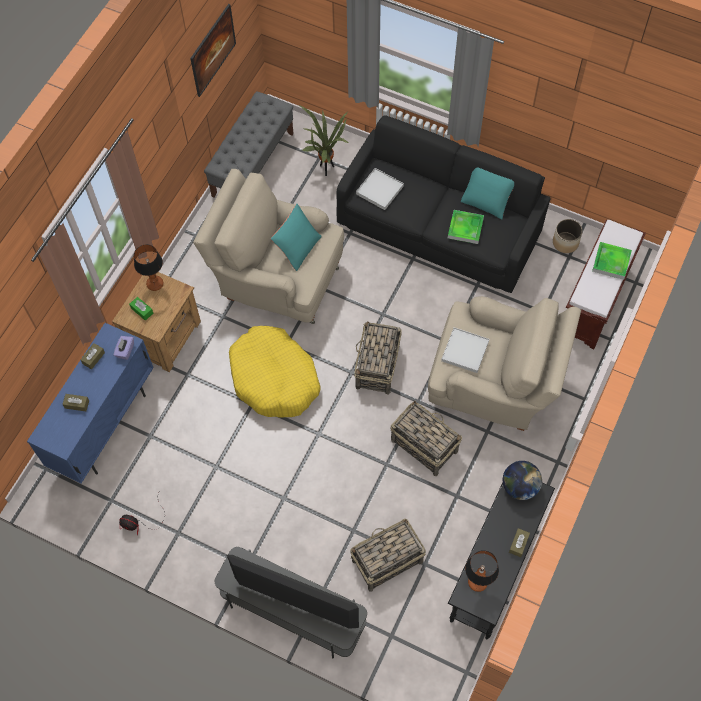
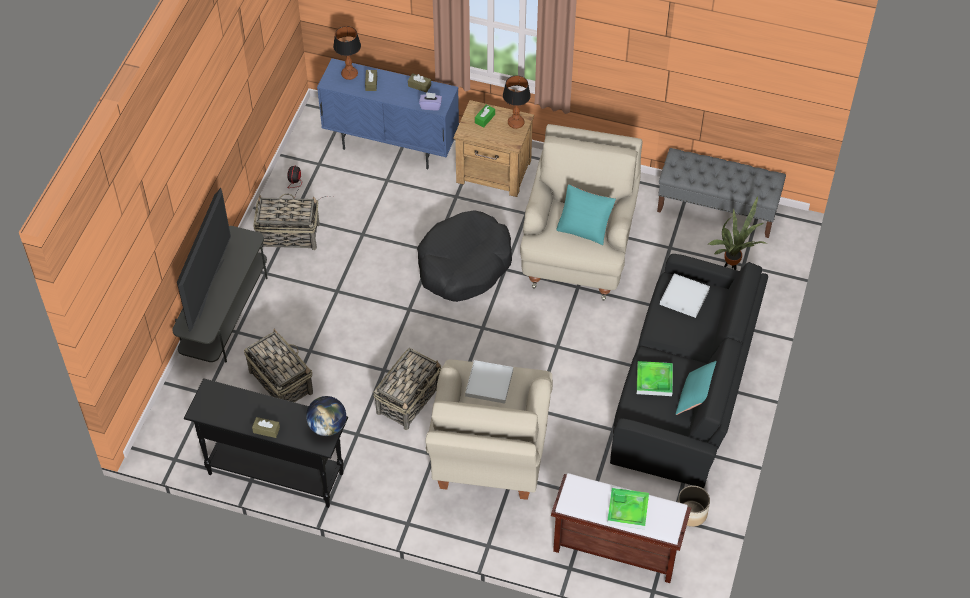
camera: 80 degrees right, 10 degrees down
picture [190,4,236,97] -> none
yellow dog bed [229,326,321,417] -> black dog bed [417,210,512,302]
basket [354,321,402,395] -> basket moved to [253,194,320,250]
table lamp [465,550,499,592] -> table lamp moved to [333,26,361,80]

